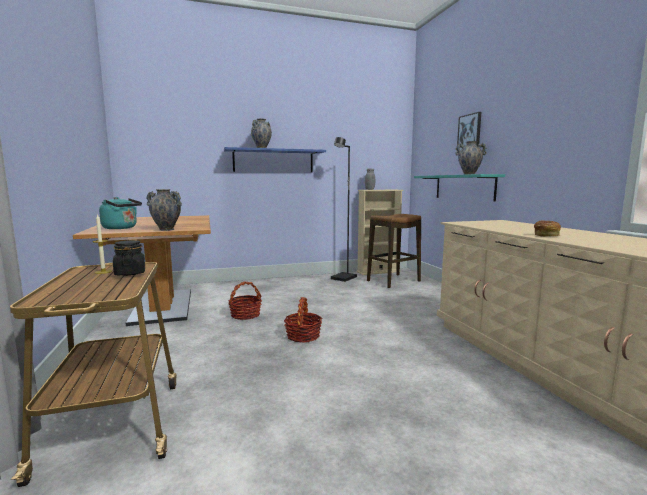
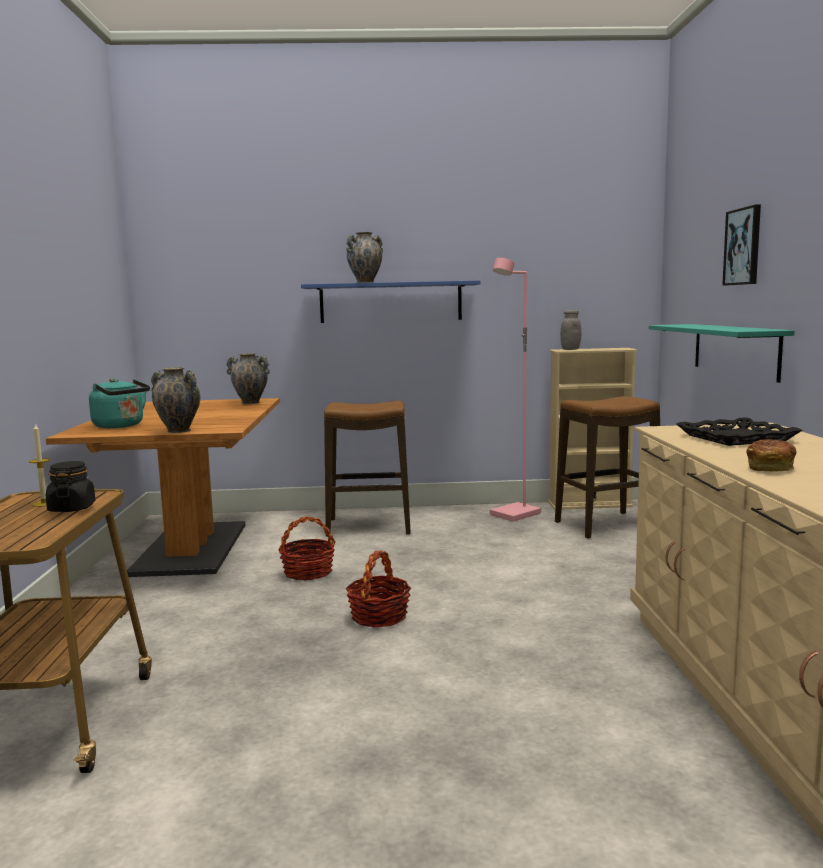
camera: 15 degrees right, 0 degrees up
black floor lamp [331,137,357,282] -> pink floor lamp [490,258,541,522]
vase [455,141,487,175] -> vase moved to [226,353,270,404]
none -> stool [324,401,411,537]
none -> black tray [677,417,802,446]

